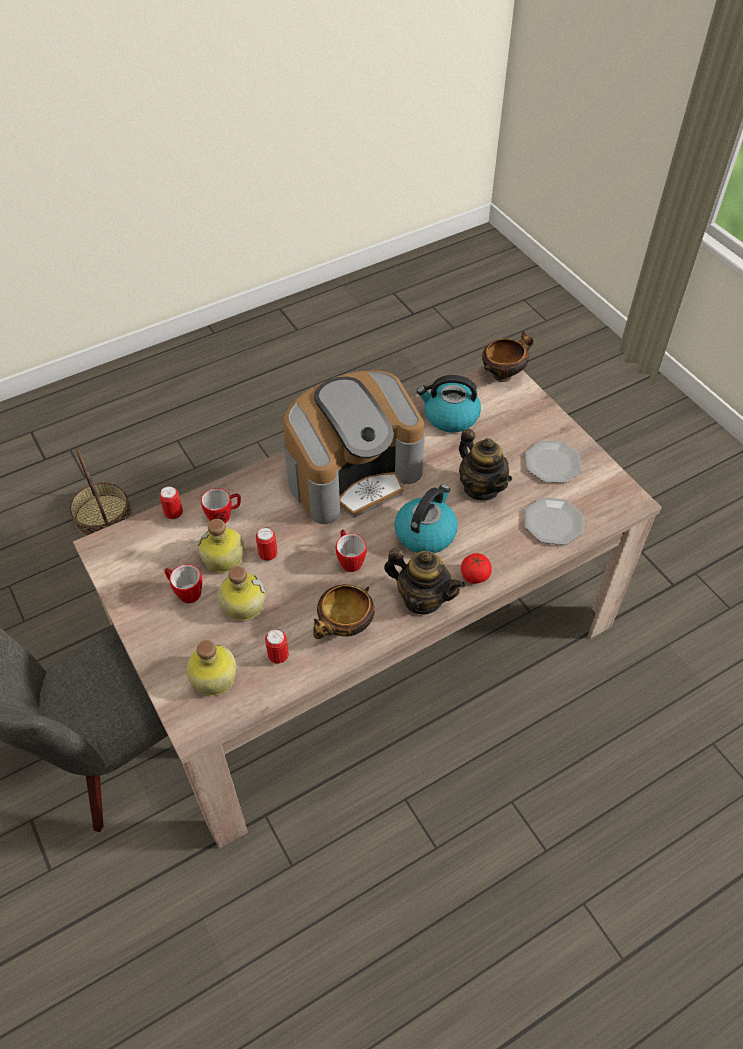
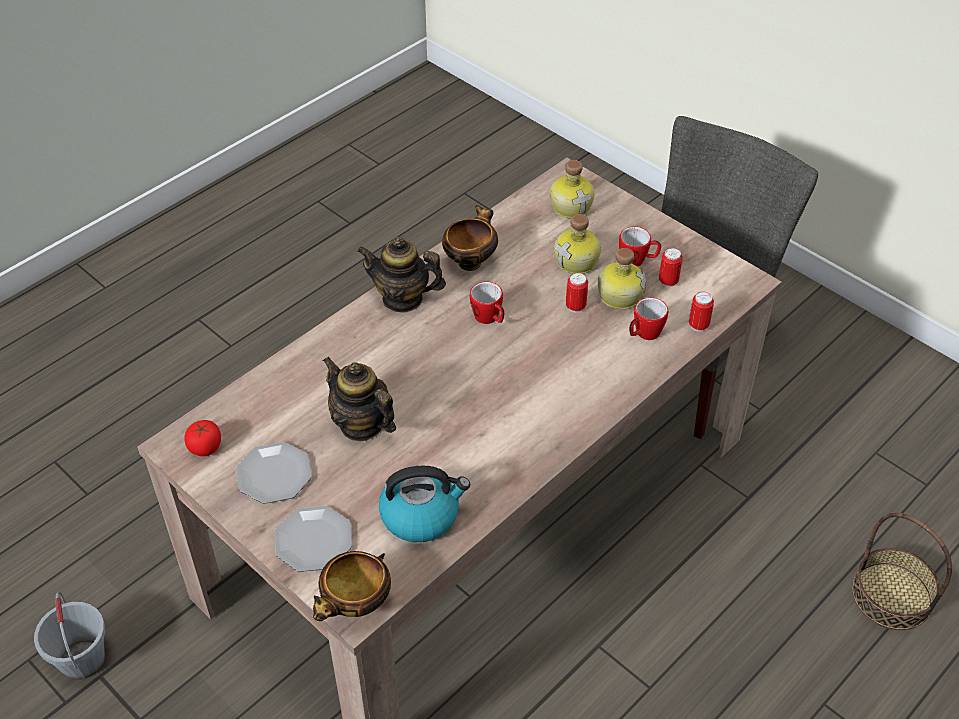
camera: 165 degrees right, 5 degrees down
can [265,629,289,664] -> can moved to [659,248,683,287]
coffee machine [283,370,425,524] -> none
kettle [395,484,458,553] -> none
tomato [461,553,492,583] -> tomato moved to [184,420,221,456]
plate [524,497,583,545] -> plate moved to [275,506,352,572]
none -> grey bucket [34,590,105,680]

